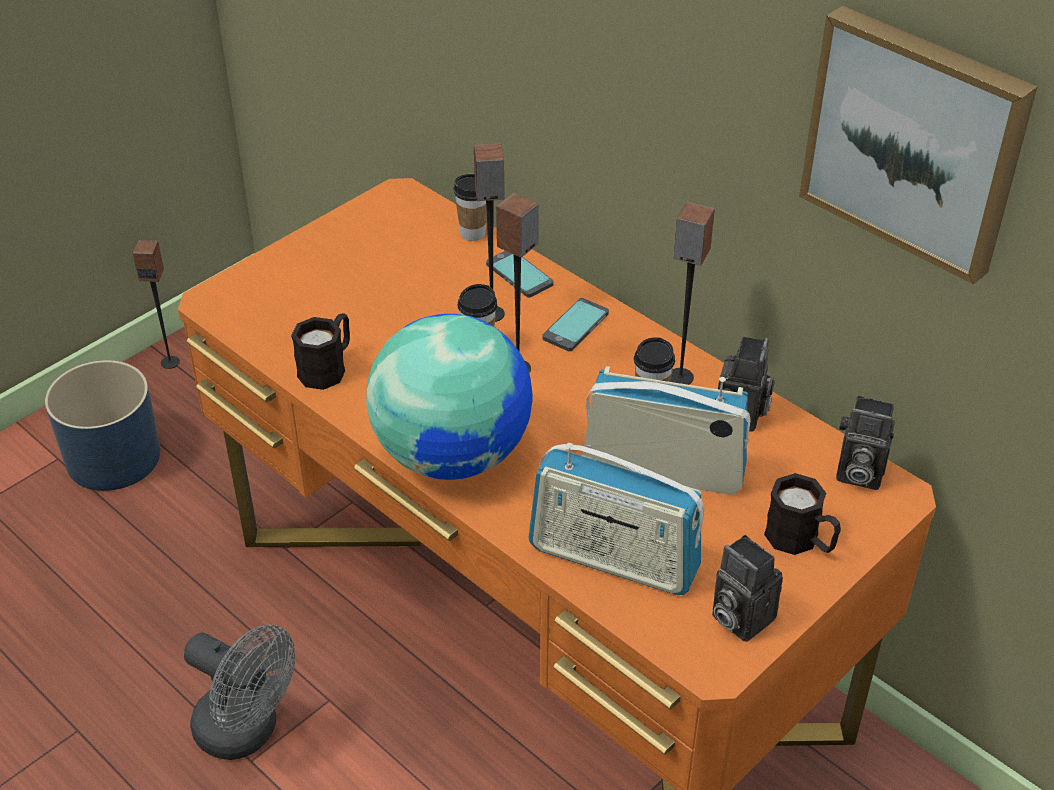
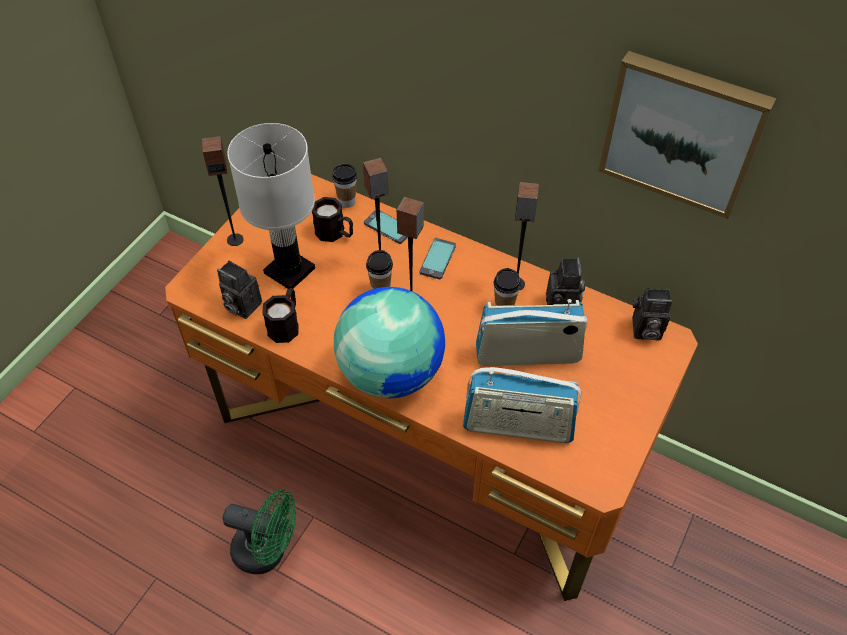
camera: 15 degrees left, 10 degrees up
blue planter [45,360,160,491] -> none
speaker [133,240,180,369] -> speaker moved to [202,136,244,246]
grey fan [184,624,295,760] -> green fan [223,490,296,574]
camera [712,535,783,642] -> camera moved to [217,261,262,319]
black mug [764,473,841,555] -> black mug moved to [312,197,353,242]
none -> white table lamp [227,123,315,289]

